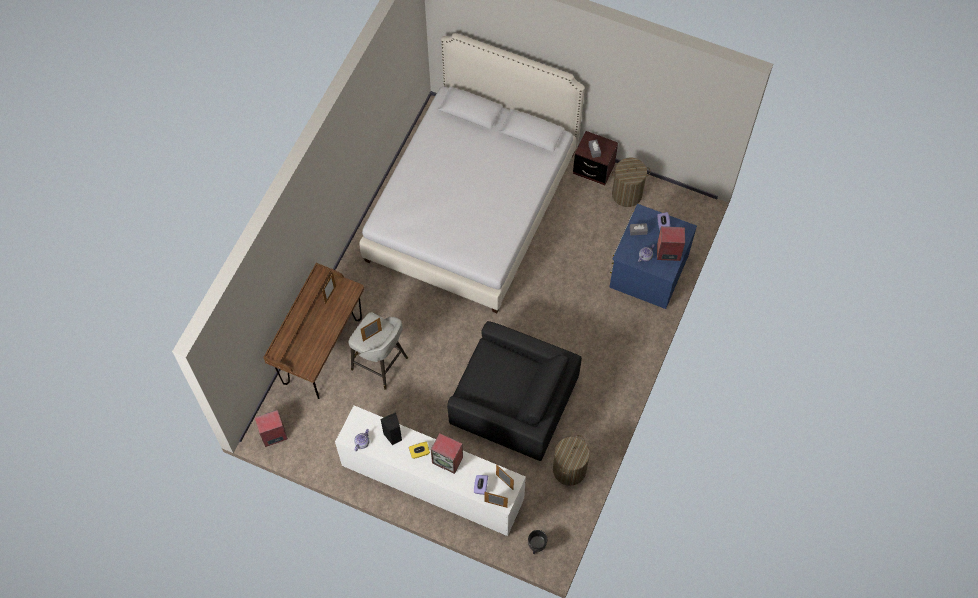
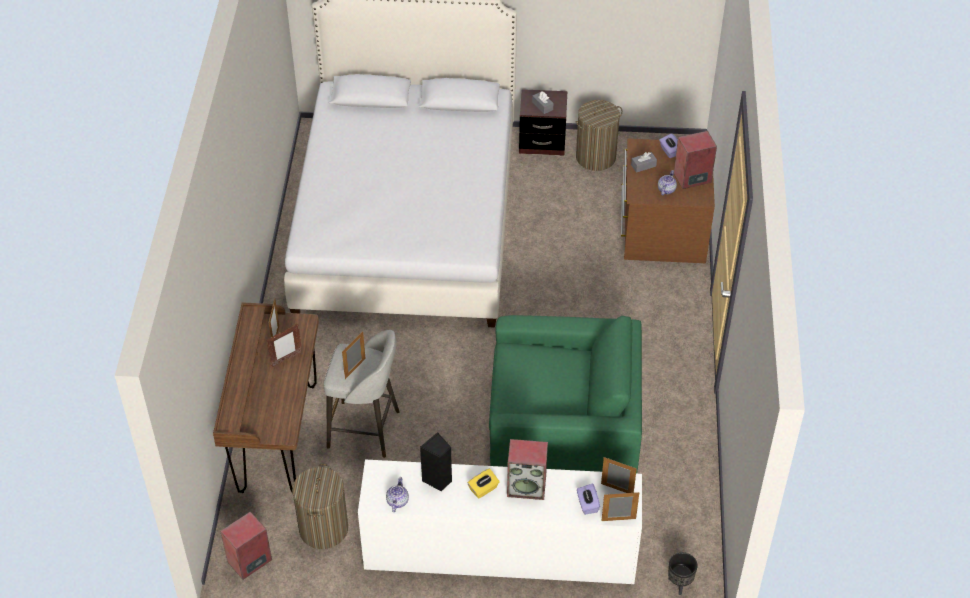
camera: 20 degrees left, 15 degrees down
black armchair [447,321,582,461] -> green armchair [489,315,642,474]
laundry basket [553,435,590,486] -> laundry basket moved to [292,464,348,549]
blue dresser [610,204,697,309] -> brown dresser [621,138,715,263]
none -> picture frame [267,324,302,367]

